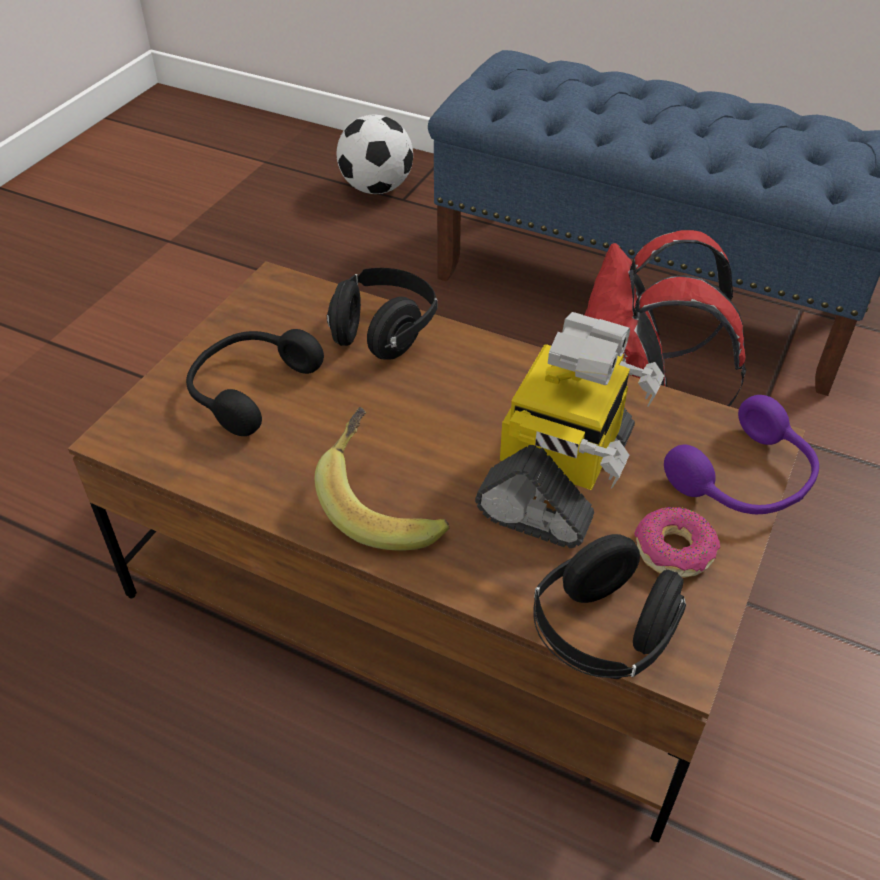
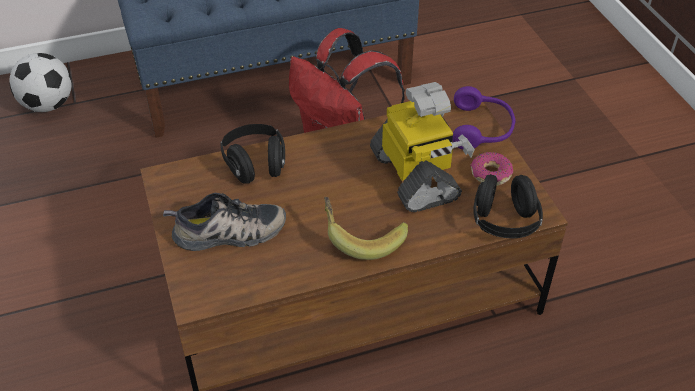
camera: 45 degrees left, 0 degrees up
black headphones [186,329,324,436] -> shoe [163,193,286,251]

